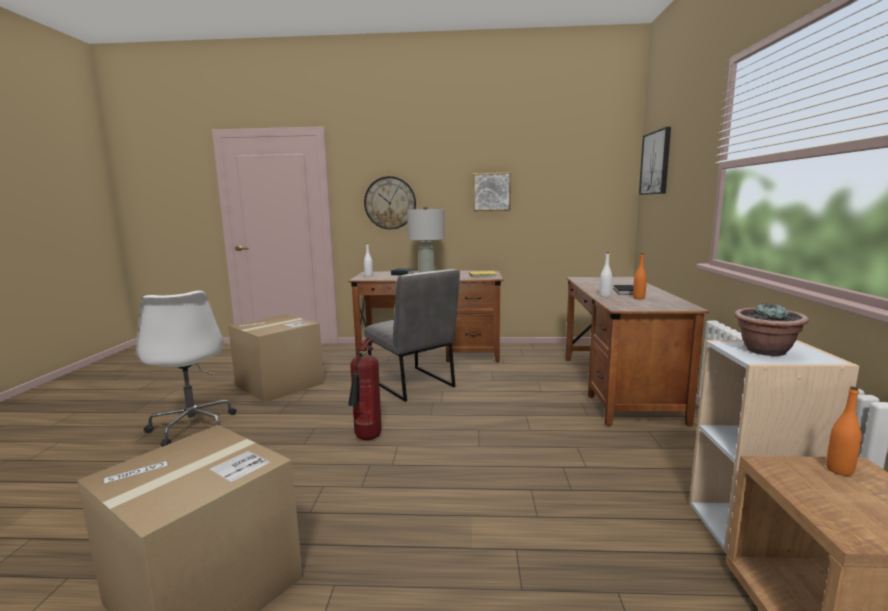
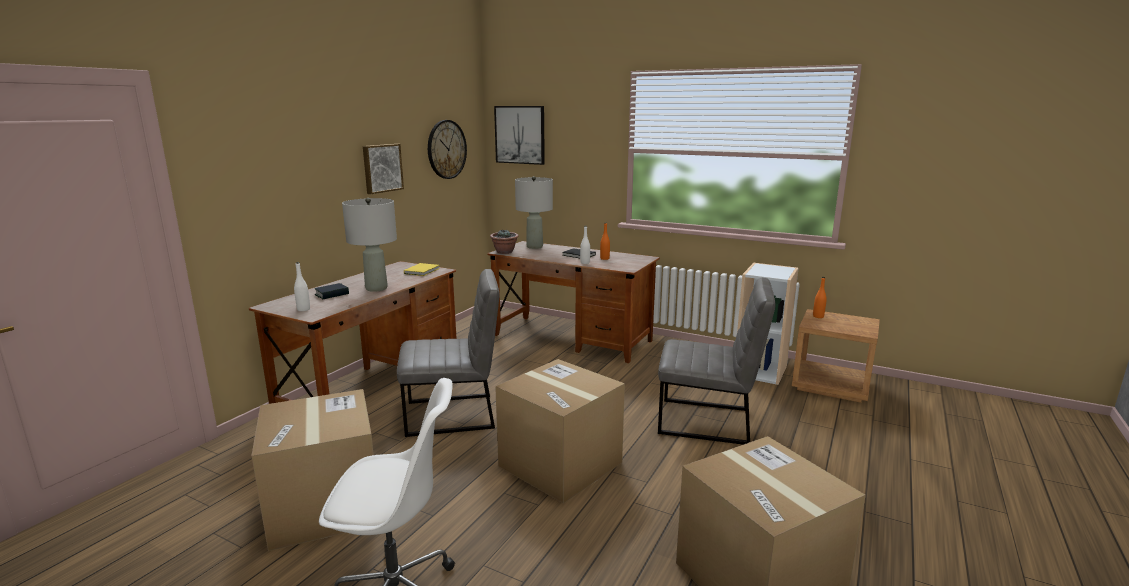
camera: 65 degrees left, 5 degrees up
fire extinguisher [348,339,382,440] -> cardboard box [495,359,625,504]
wall clock [364,176,416,230] -> wall clock moved to [428,120,467,179]
potted plant [734,303,809,356] -> potted plant moved to [490,229,519,254]
none -> grey table lamp [515,176,553,249]
none -> grey chair [658,277,776,445]

